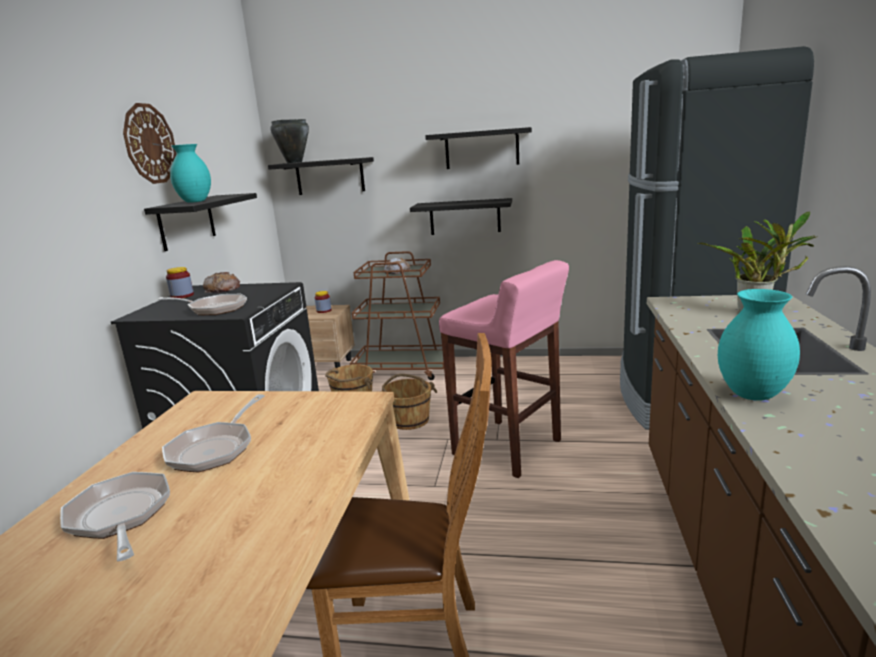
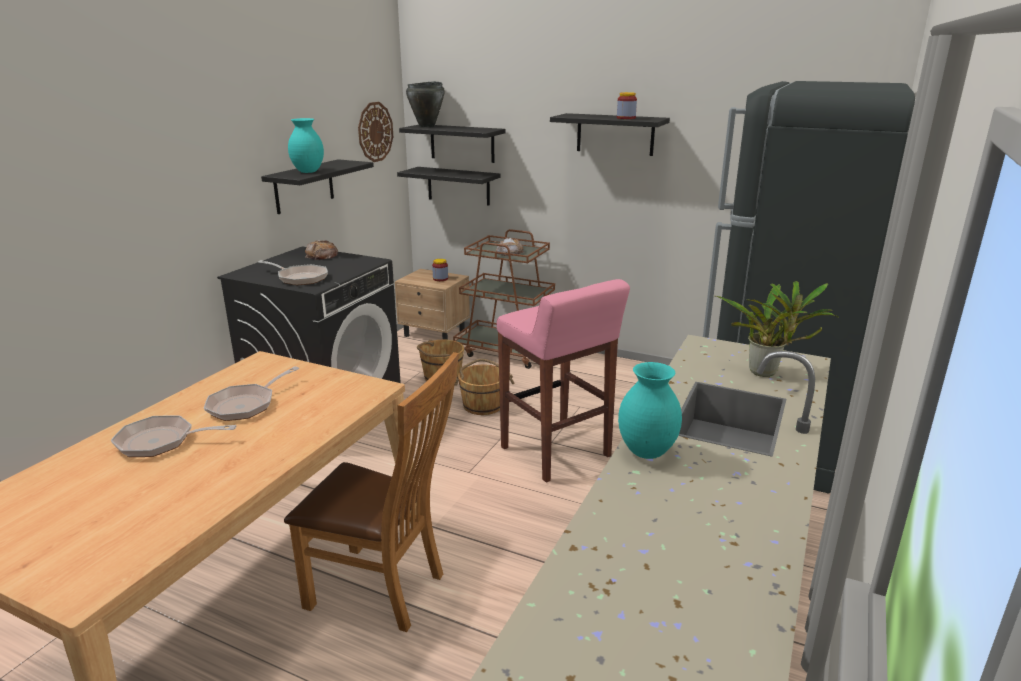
camera: 15 degrees right, 5 degrees up
frying pan [60,472,170,561] -> frying pan turned 75 degrees counterclockwise [111,416,237,457]
wall clock [123,103,177,184] -> wall clock moved to [358,102,393,162]
jar [166,267,194,298] -> jar moved to [617,92,637,119]
black shelf [410,198,512,235] -> black shelf moved to [397,167,500,206]

